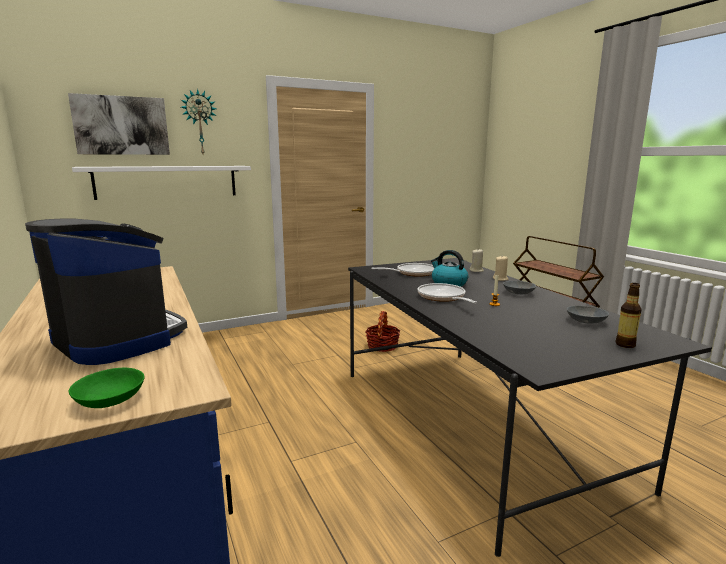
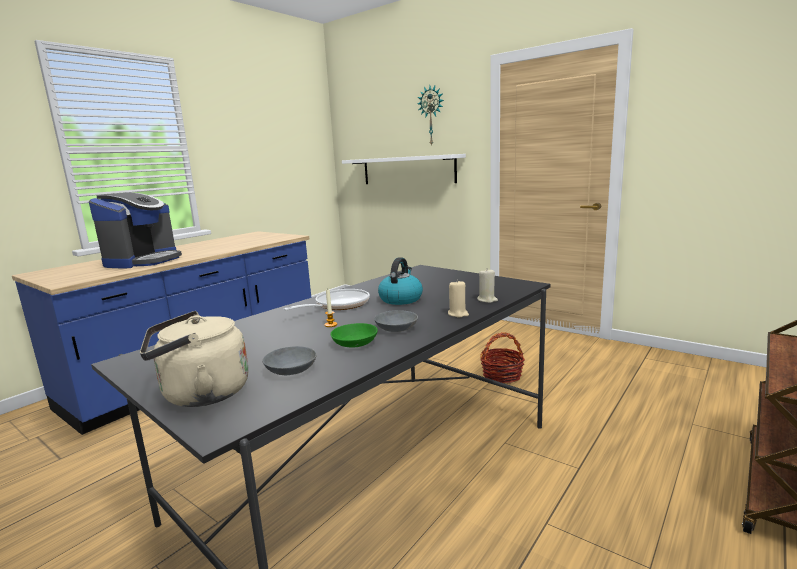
camera: 65 degrees right, 0 degrees up
picture [68,93,170,155] -> none
green bowl [69,368,145,408] -> green bowl moved to [330,323,378,347]
frying pan [371,263,434,277] -> none
bottle [616,283,642,348] -> beige kettle [140,311,249,407]

